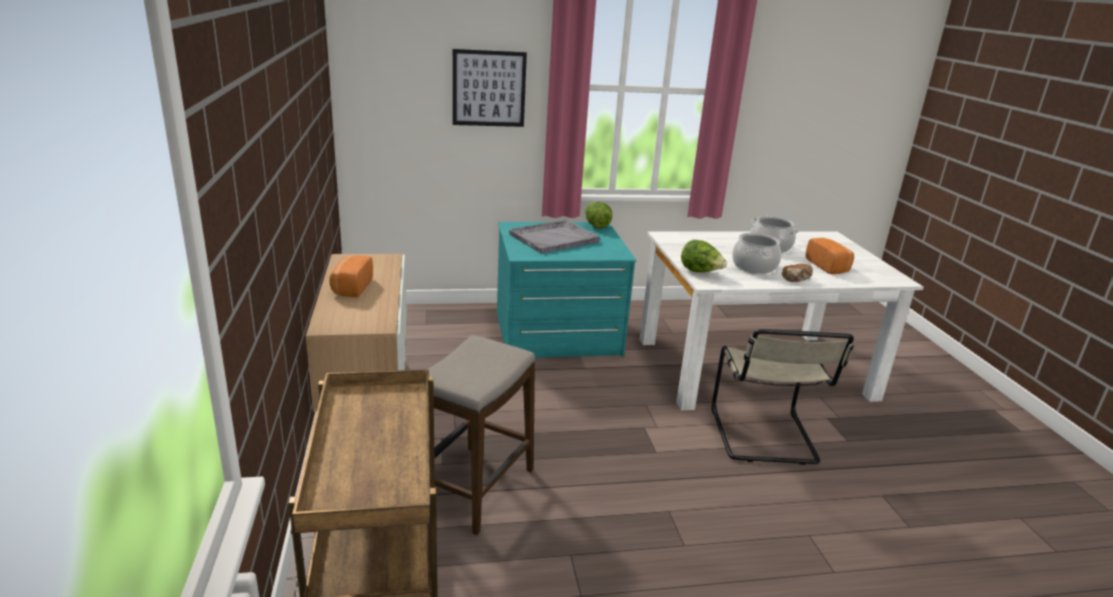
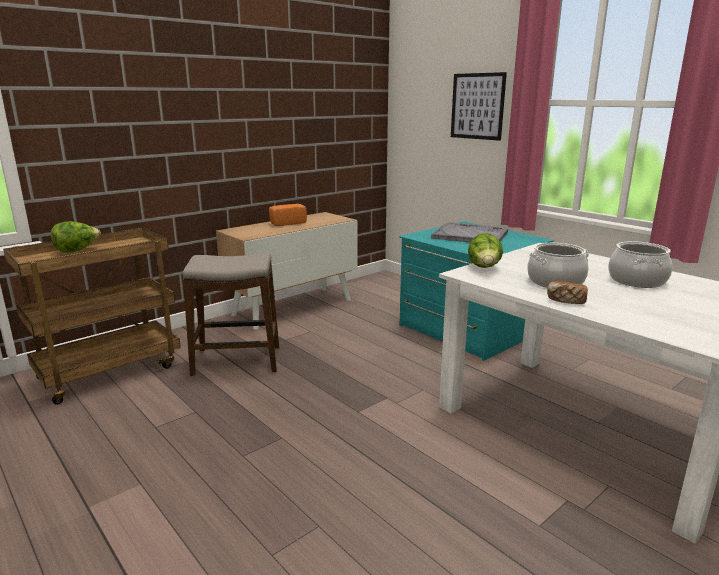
camera: 60 degrees right, 5 degrees down
lettuce [585,202,612,229] -> lettuce moved to [51,221,101,253]
beige chair [711,329,854,465] -> none
bread [806,238,854,274] -> none

